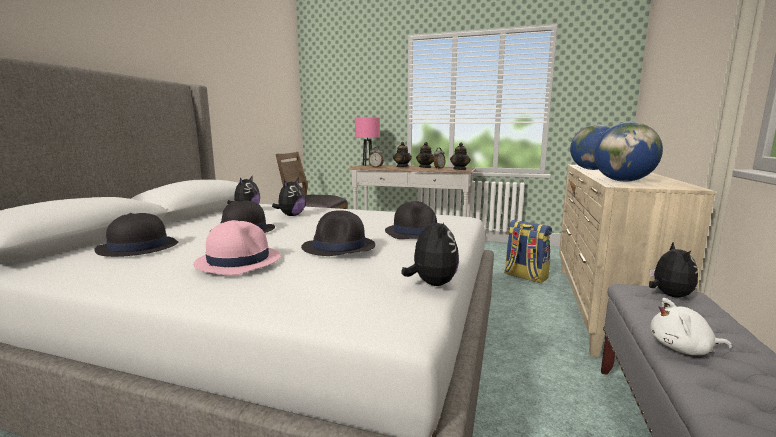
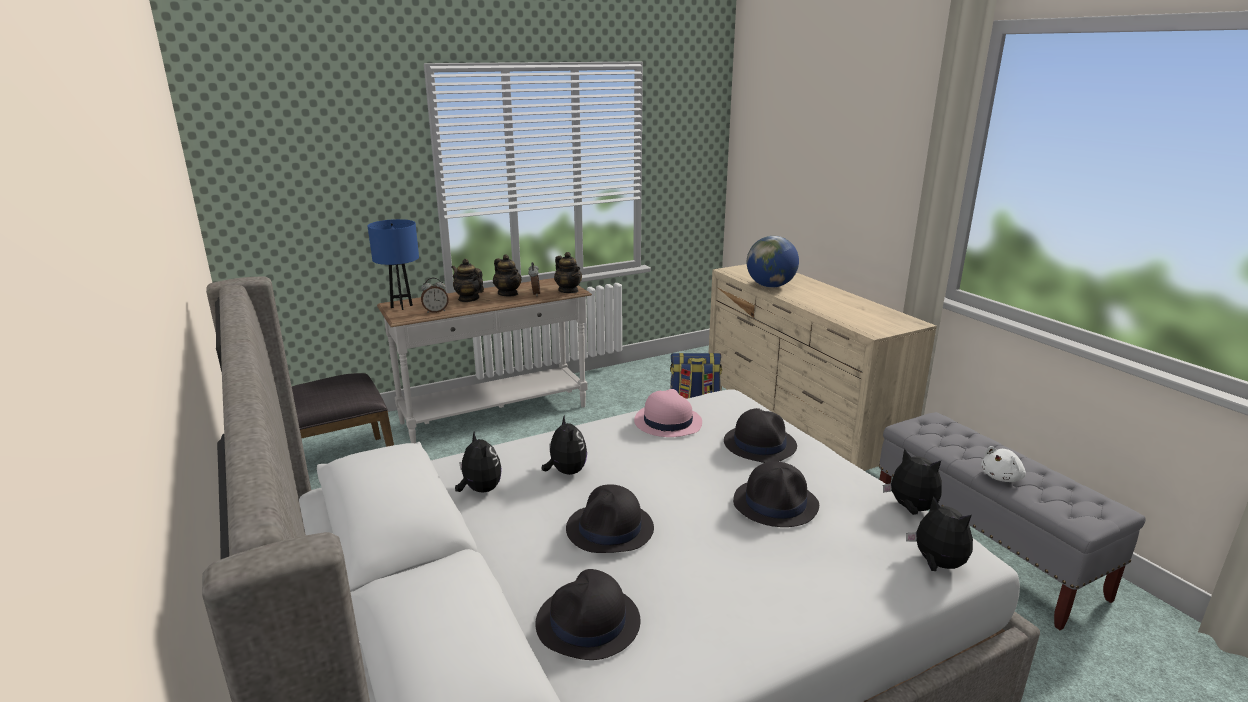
camera: 45 degrees left, 10 degrees up
pink hat [193,220,281,275] -> pink hat moved to [634,389,702,437]
pink table lamp [355,117,380,166] -> blue table lamp [368,219,419,310]
globe [594,122,663,182] -> none
plush toy [649,242,698,298] -> plush toy moved to [906,496,973,571]

